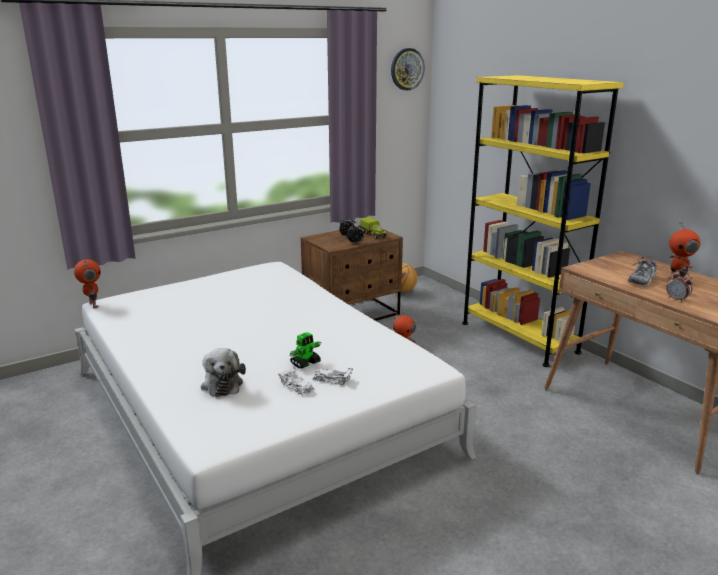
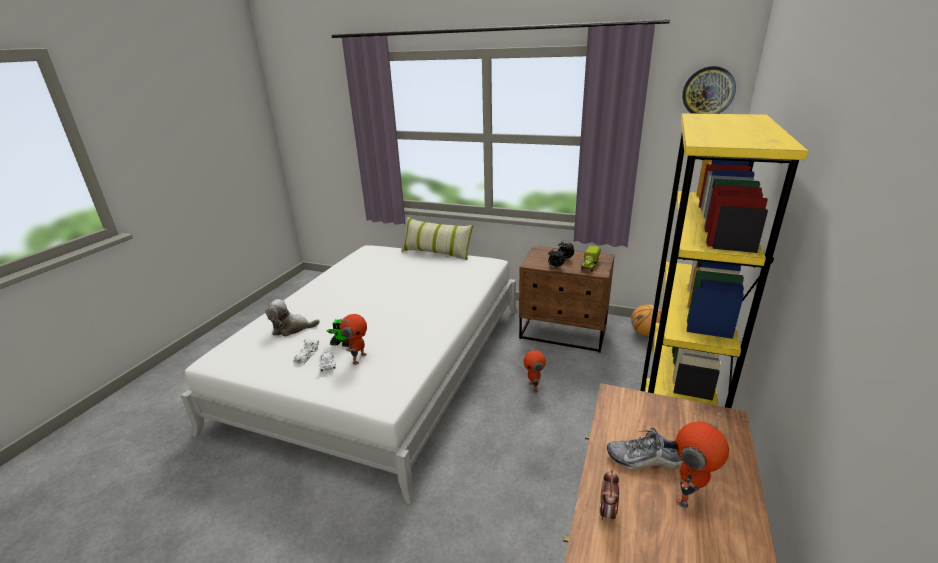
camera: 55 degrees right, 5 degrees up
toy robot [74,259,101,308] -> toy robot moved to [340,314,367,365]
plush toy [201,348,246,397] -> plush toy turned 45 degrees clockwise [265,299,320,336]
none -> pillow [401,217,474,260]

